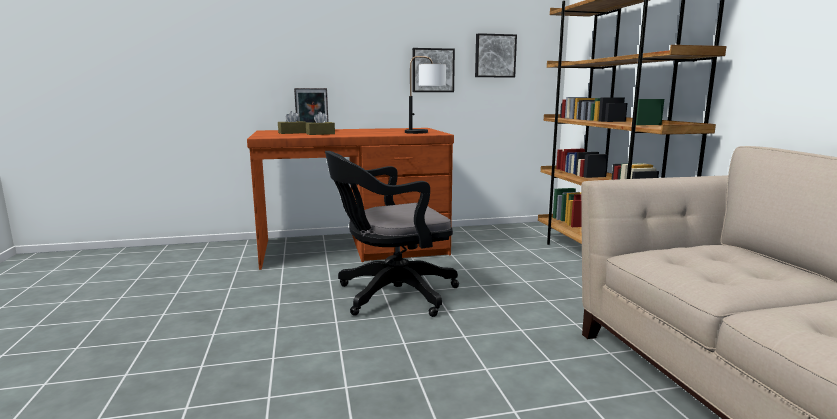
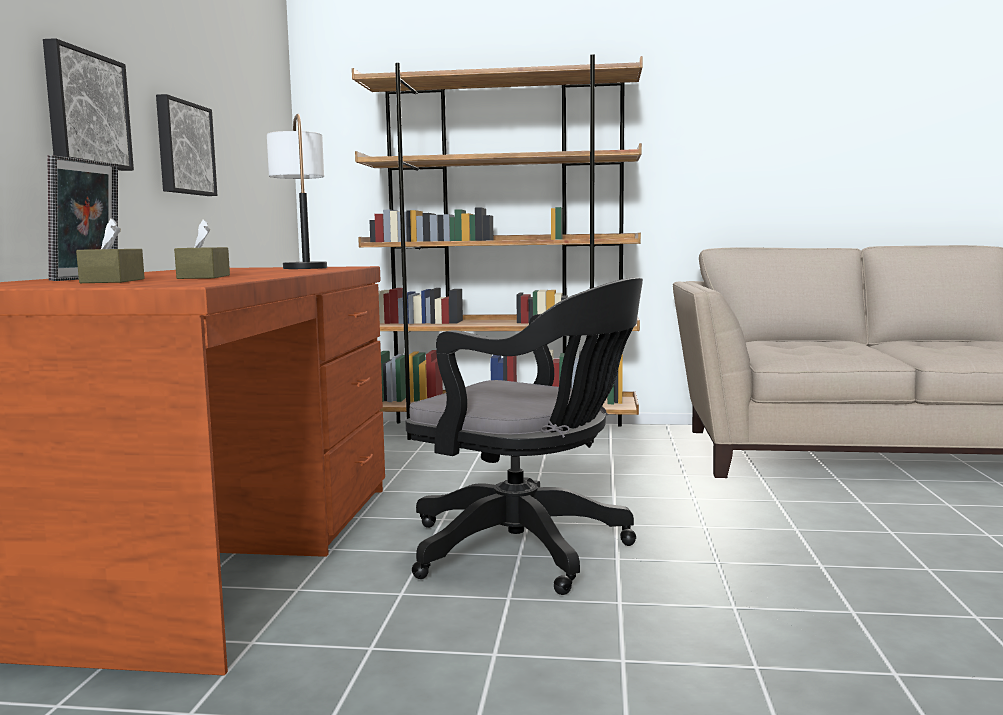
camera: 70 degrees left, 5 degrees down
black office chair [325,151,459,317] -> black office chair turned 60 degrees counterclockwise [406,278,643,595]
picture [475,33,517,78] -> picture moved to [43,38,134,171]

